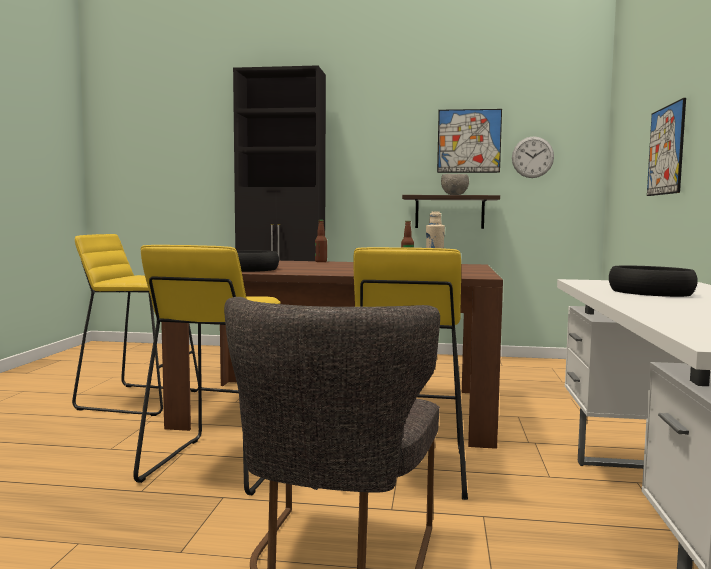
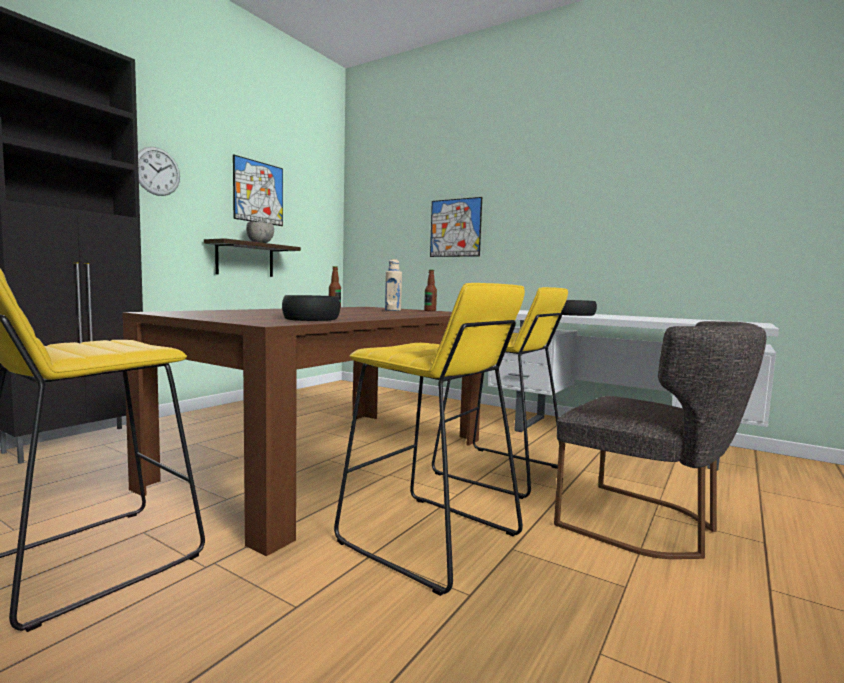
camera: 65 degrees left, 0 degrees up
bottle [315,220,327,262] -> bottle moved to [424,270,437,311]
wall clock [512,136,554,178] -> wall clock moved to [138,146,180,196]

